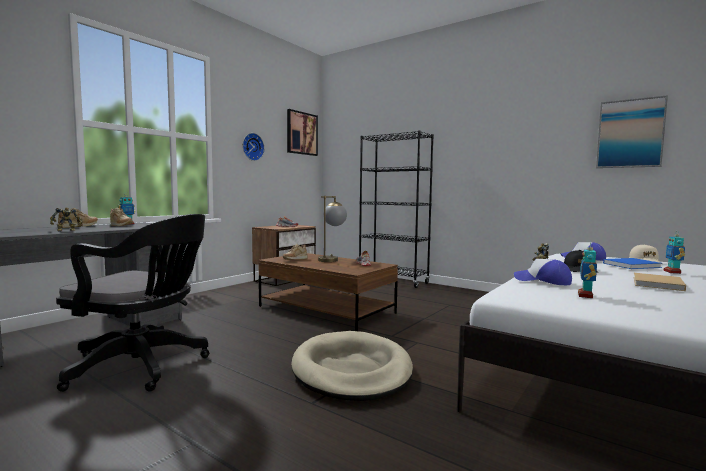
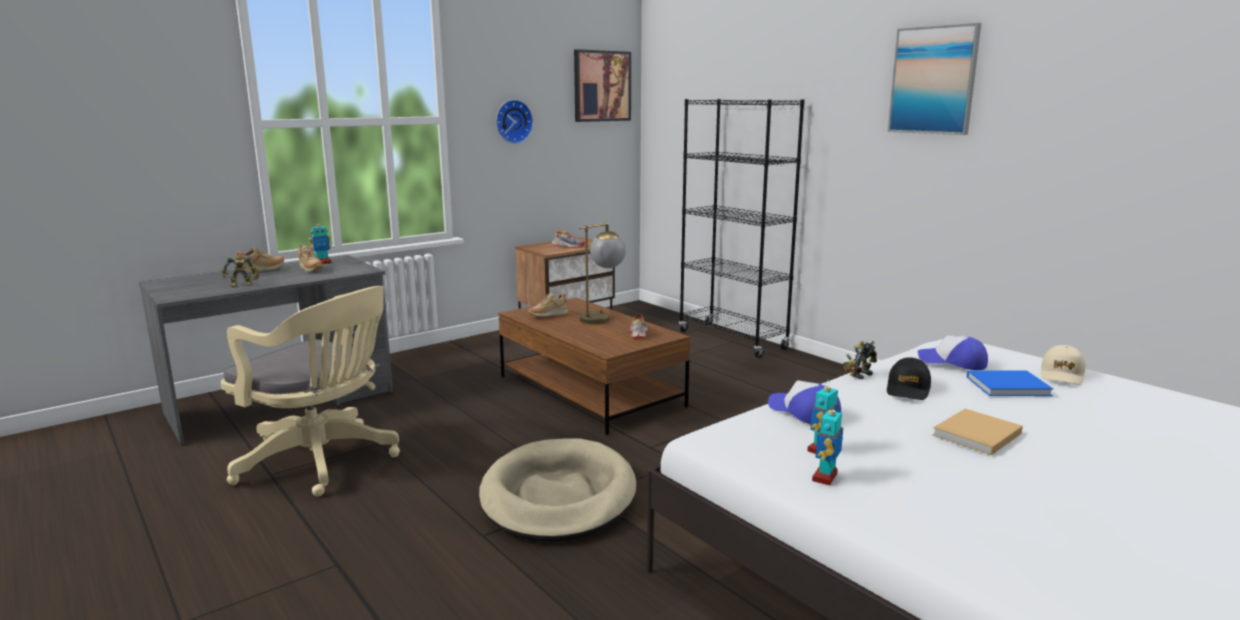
camera: 15 degrees right, 10 degrees up
black office chair [56,214,209,392] -> beige office chair [221,286,400,497]
picture [596,95,668,168] -> picture moved to [888,23,981,135]
toy robot [664,230,685,274] -> toy robot moved to [812,402,843,485]

